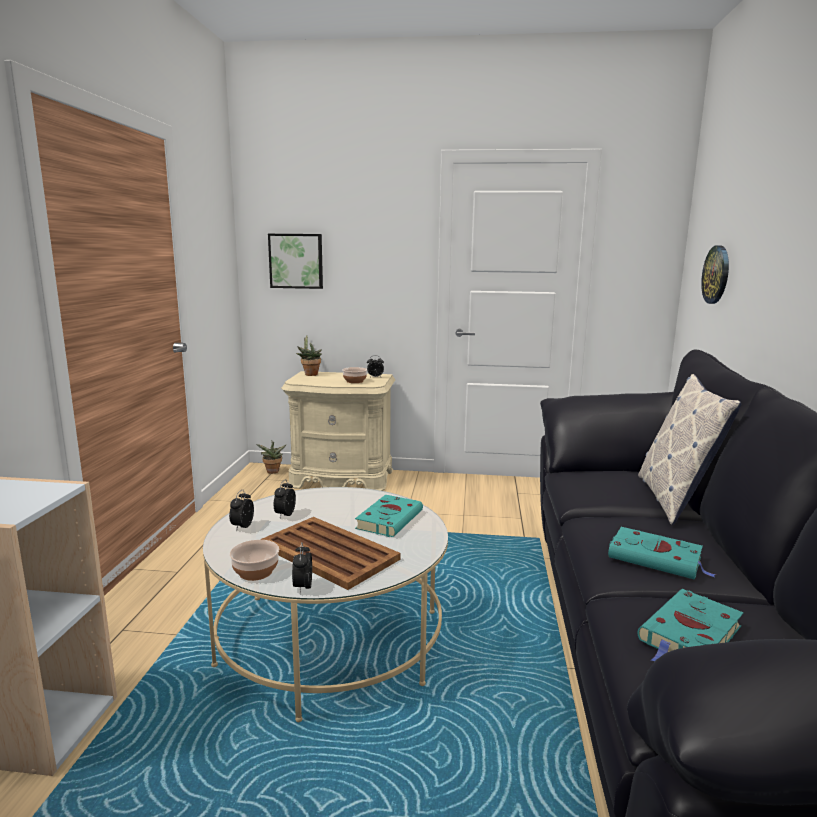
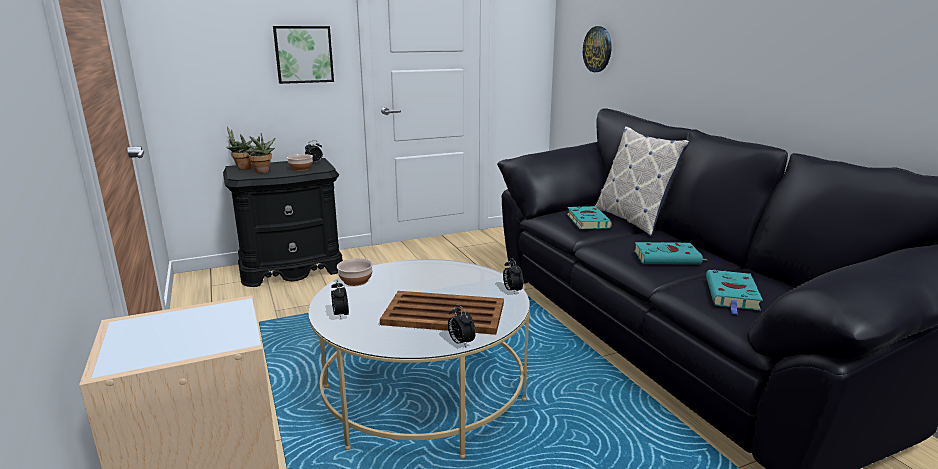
camera: 30 degrees left, 5 degrees up
bowl [229,540,279,581] -> bowl moved to [337,258,373,286]
potted plant [256,441,286,474] -> potted plant moved to [246,133,275,173]
picture [268,234,323,289] -> picture moved to [273,26,334,84]
alarm clock [274,479,296,518] -> alarm clock moved to [503,258,524,294]
beige nightstand [281,371,395,491] -> black nightstand [223,158,343,287]
turquoise book [355,495,423,537] -> turquoise book moved to [567,206,612,229]

